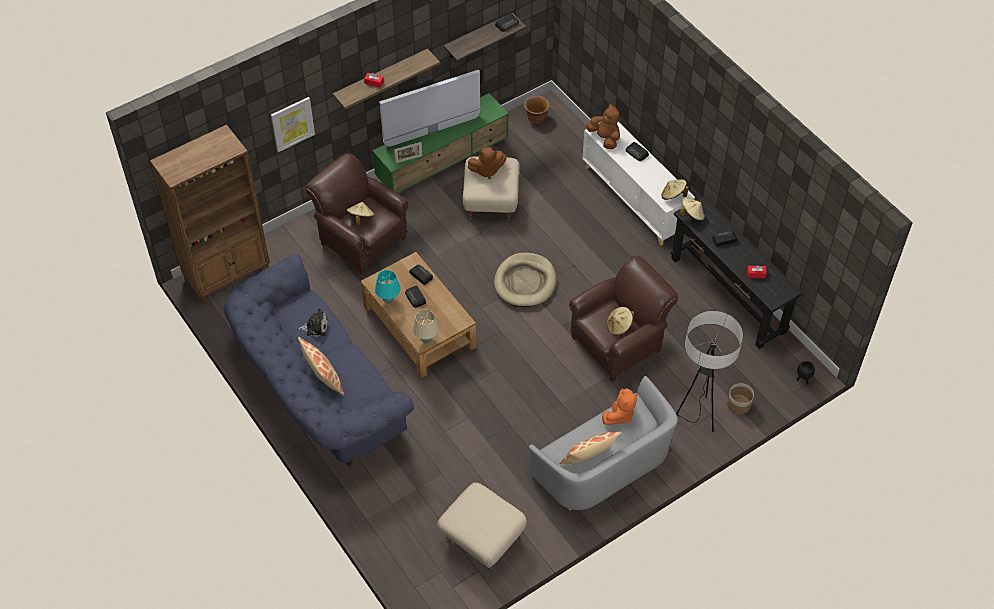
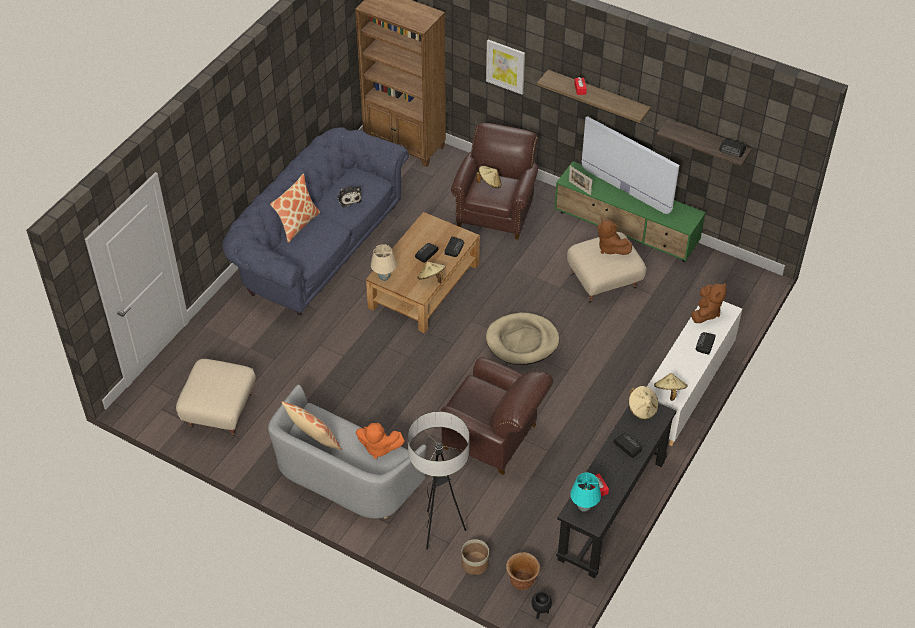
camera: 65 degrees right, 5 degrees down
turquoise table lamp [375,270,400,304] -> turquoise table lamp moved to [570,473,601,512]
brown planter [524,96,550,124] -> brown planter moved to [506,552,540,590]
beige hat [607,307,634,336] -> beige hat moved to [418,261,446,283]

